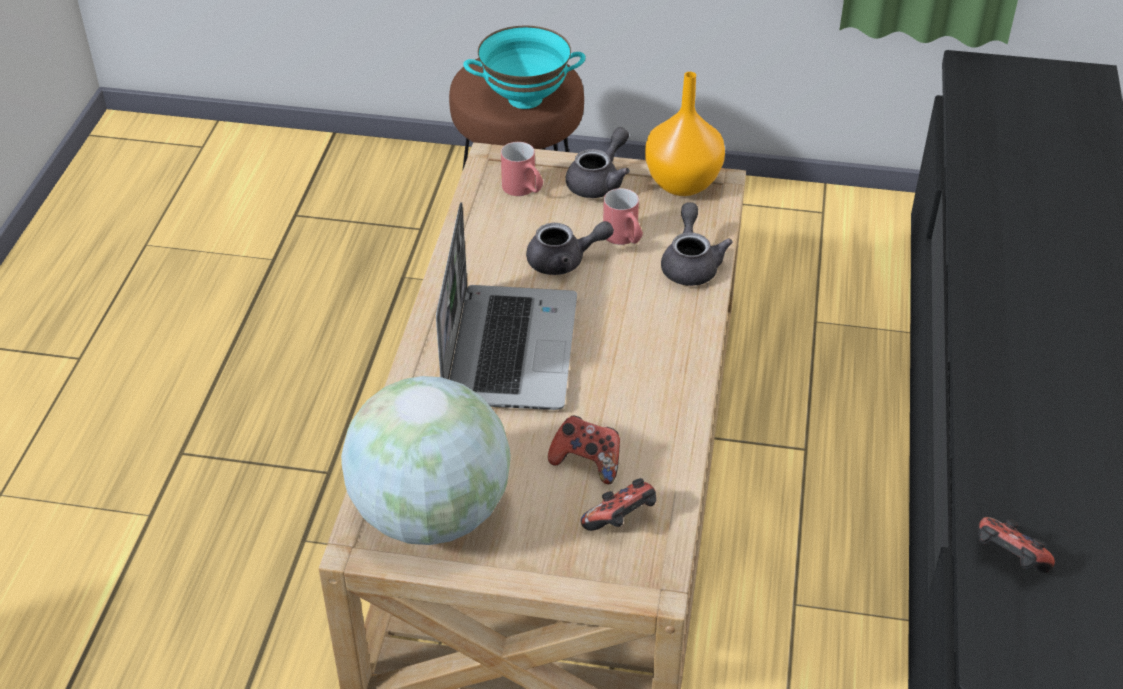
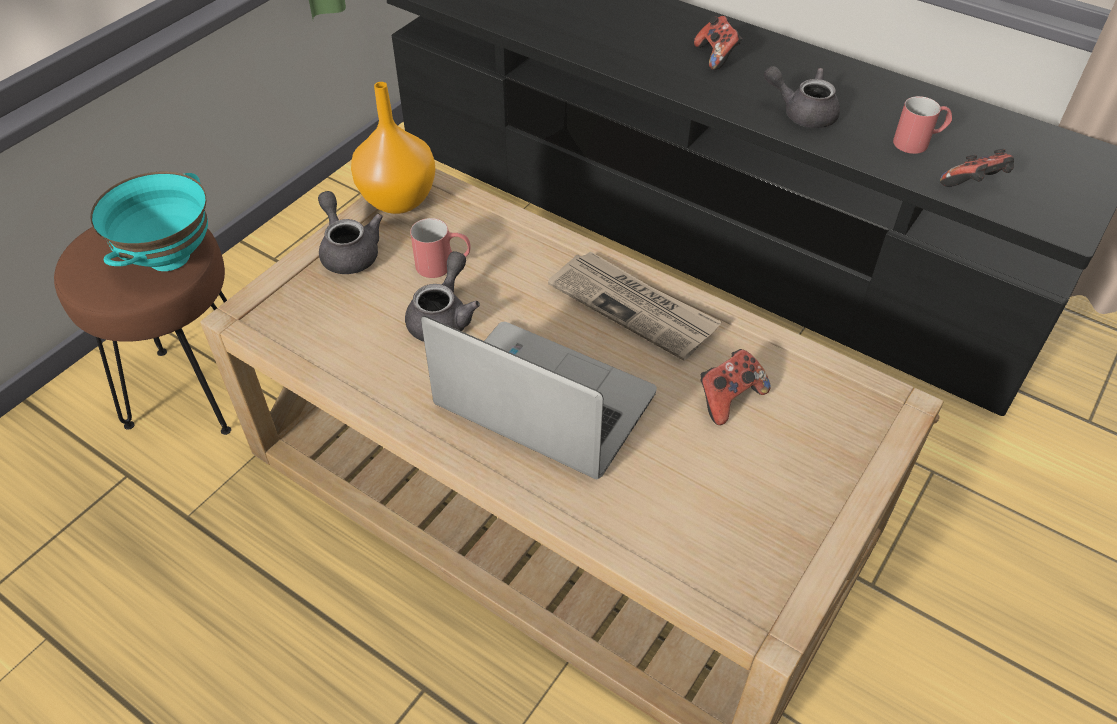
camera: 65 degrees left, 5 degrees up
globe [341,376,511,545] -> none
red mug [501,142,543,196] -> red mug moved to [893,96,952,154]
game controller [581,478,656,531] -> game controller moved to [694,16,742,70]
grey teapot [661,202,733,286] -> grey teapot moved to [764,66,840,128]
none -> newspaper [548,251,722,361]

